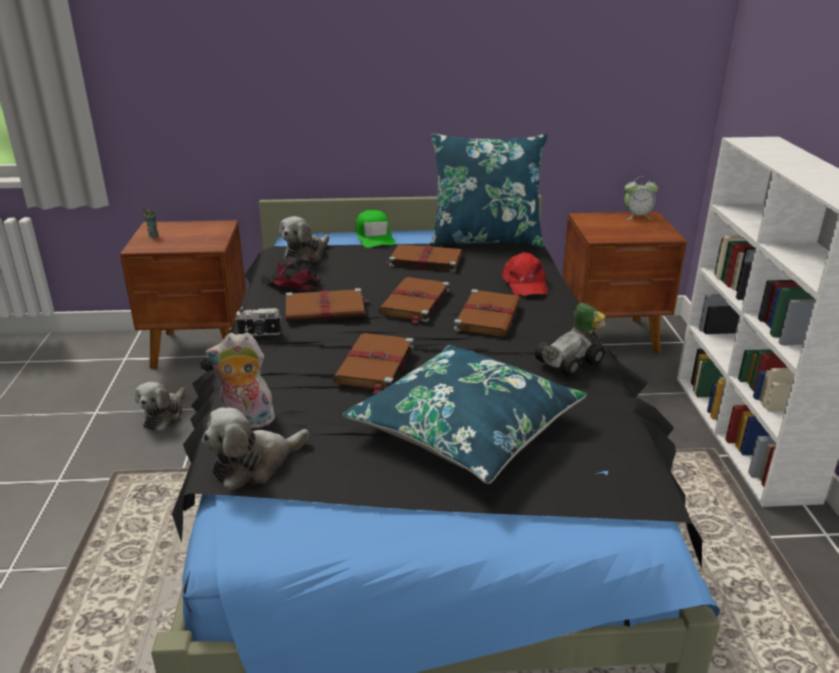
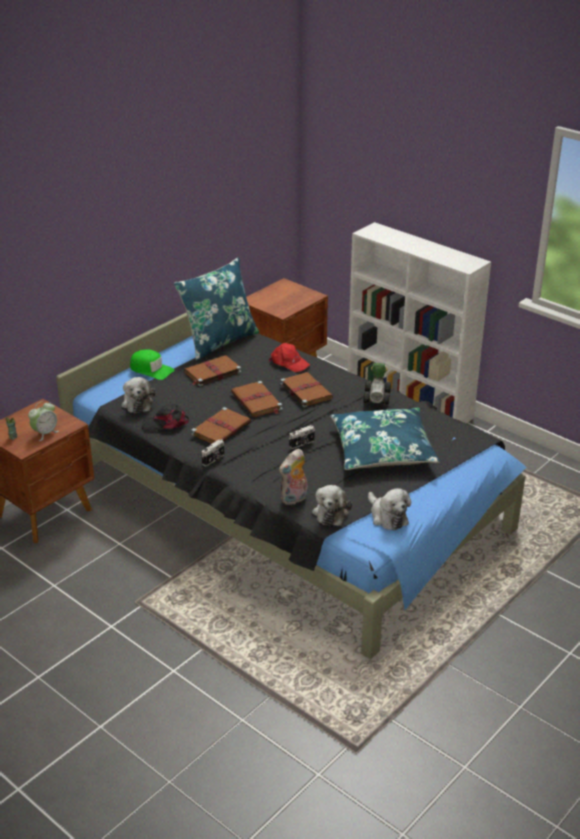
camera: 45 degrees left, 5 degrees up
plush toy [135,382,186,431] -> plush toy moved to [368,488,411,530]
brown book [333,333,414,394] -> camera [289,425,315,449]
alarm clock [624,177,658,220] -> alarm clock moved to [28,401,59,441]

